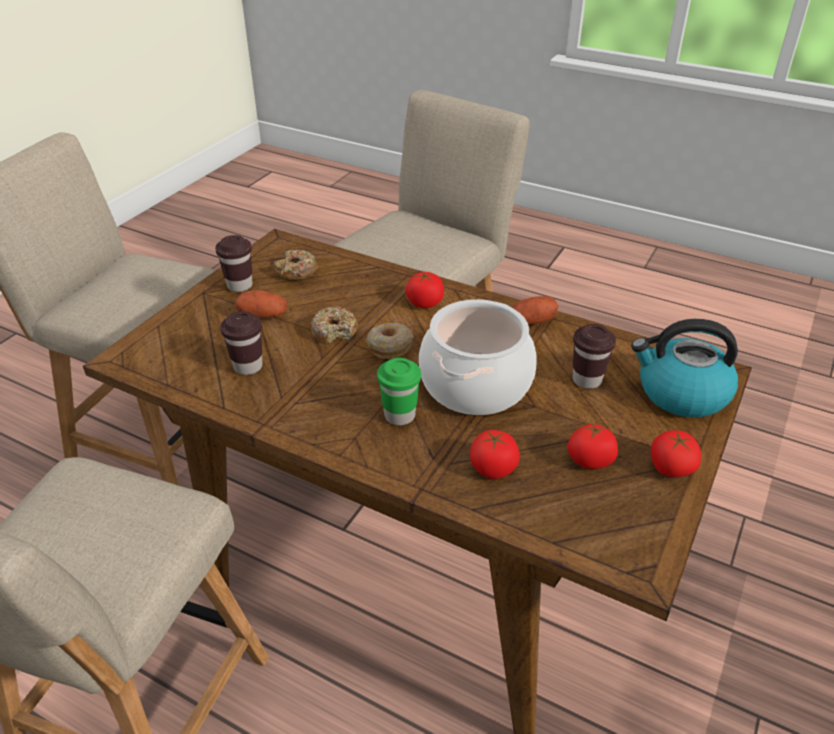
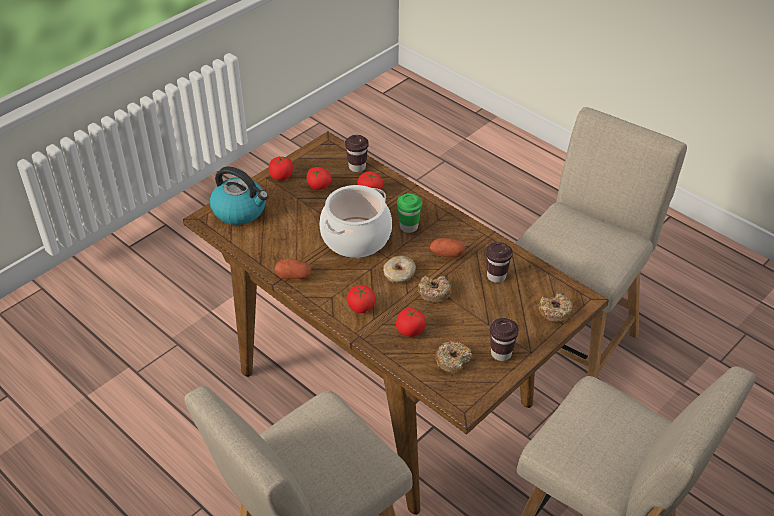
camera: 165 degrees left, 5 degrees up
potato [235,290,287,318] -> potato moved to [430,238,466,258]
brown cup [573,324,616,389] -> brown cup moved to [345,135,369,172]
none -> tomato [396,308,426,337]
none -> donut [539,293,573,323]

